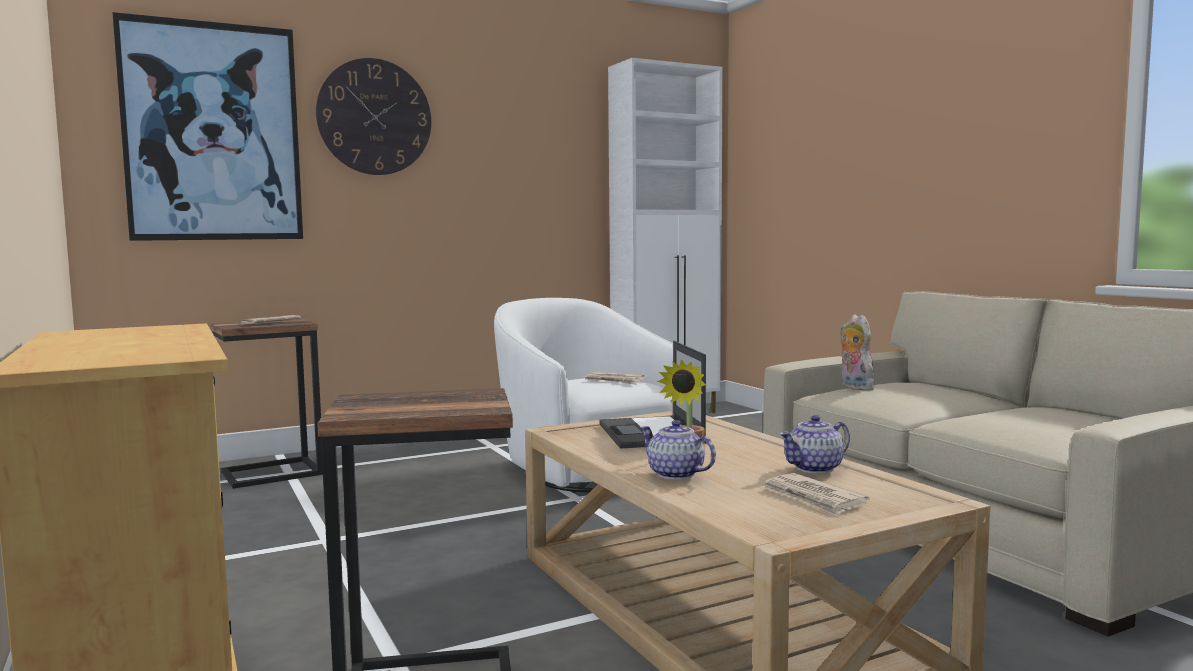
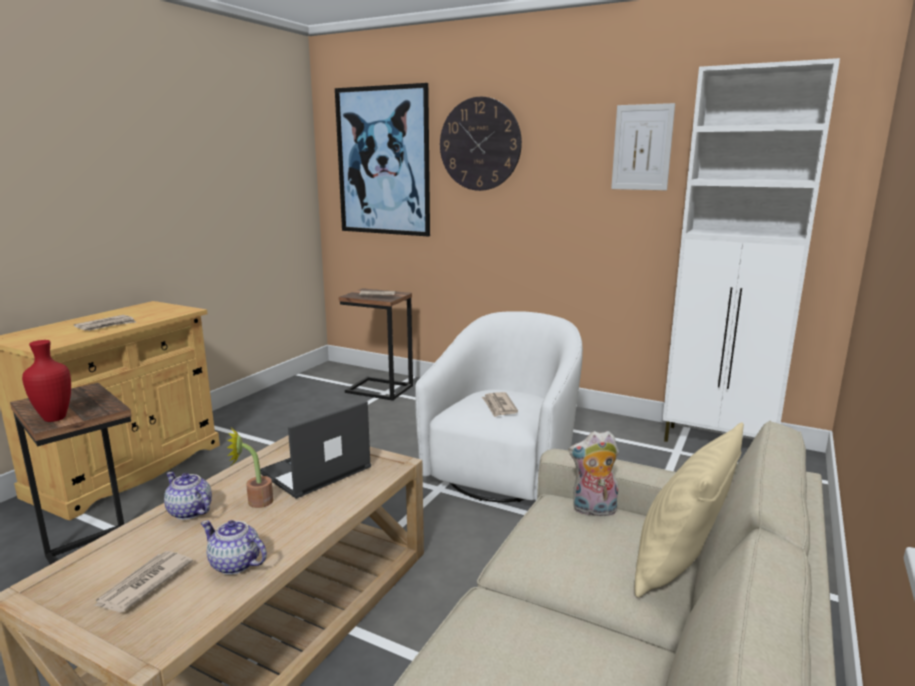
camera: 55 degrees right, 10 degrees up
teapot [640,420,716,480] -> teapot turned 60 degrees counterclockwise [164,472,212,520]
plush toy [840,315,878,391] -> plush toy turned 120 degrees counterclockwise [568,431,619,516]
none -> red vase [22,340,71,422]
none -> newspaper [74,315,136,331]
none -> picture [611,103,675,190]
none -> beige pillow [635,422,744,598]

